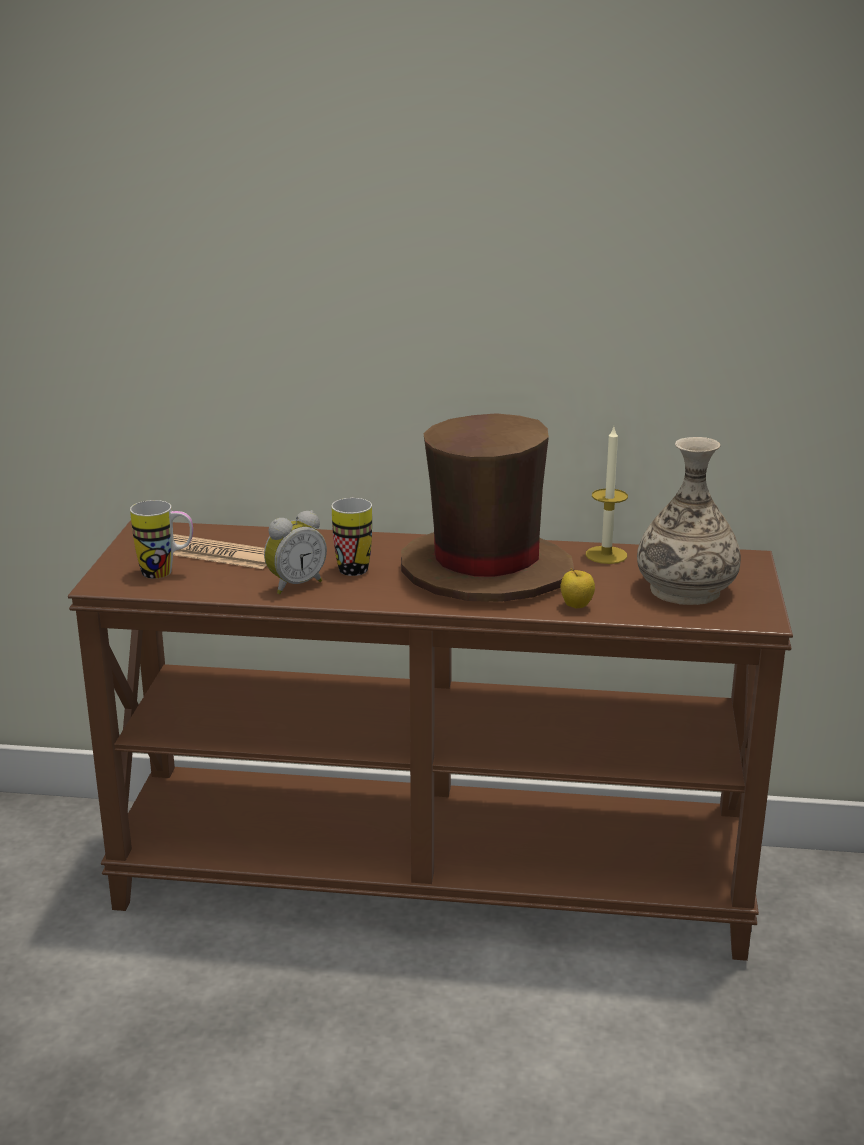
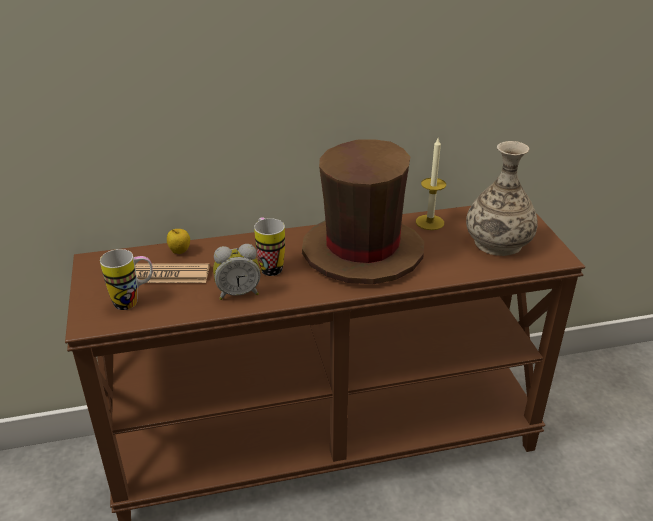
camera: 20 degrees left, 10 degrees up
alarm clock [264,510,327,594] -> alarm clock turned 45 degrees clockwise [213,244,261,300]
apple [560,568,595,608] -> apple moved to [167,229,190,254]

